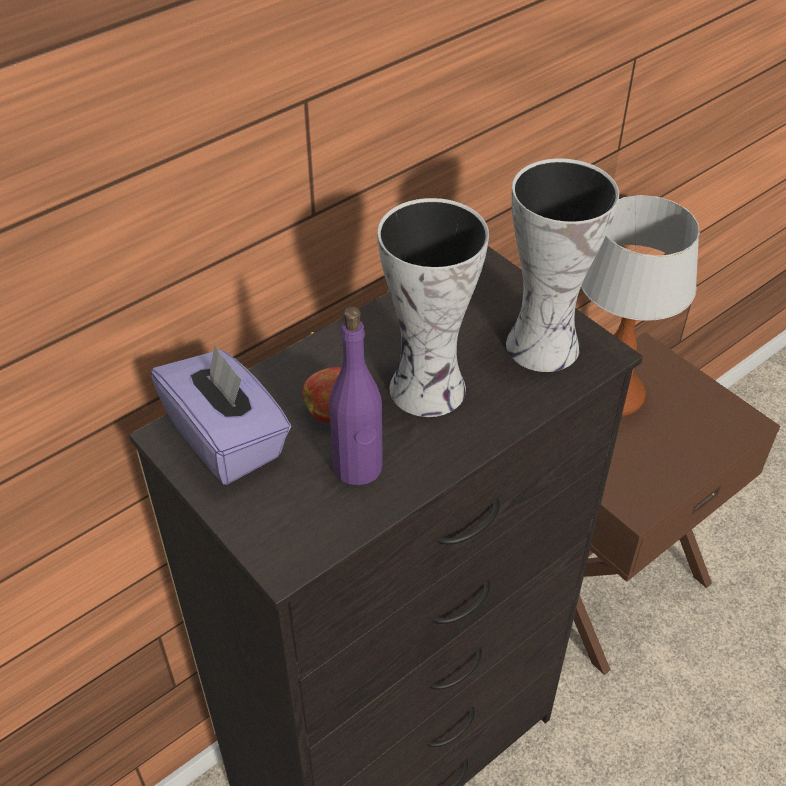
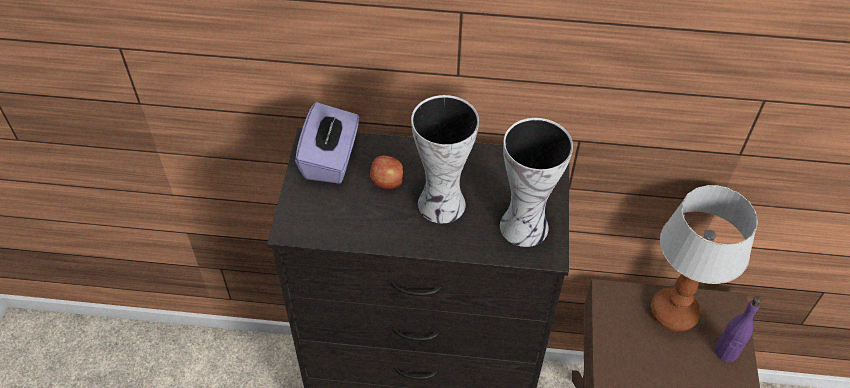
camera: 45 degrees right, 5 degrees up
purple bottle [329,306,383,485] -> purple bottle moved to [715,296,761,362]

